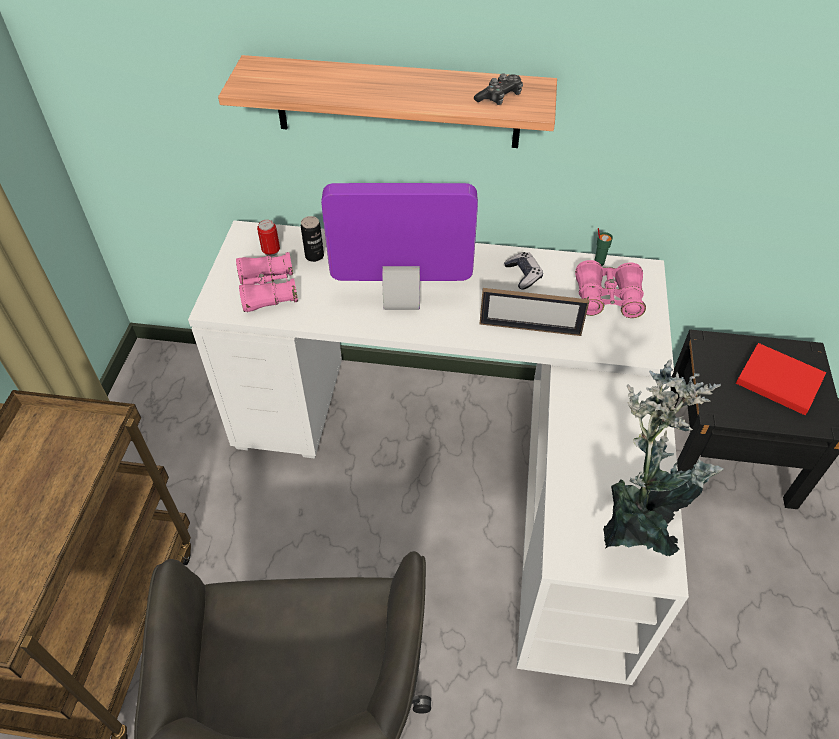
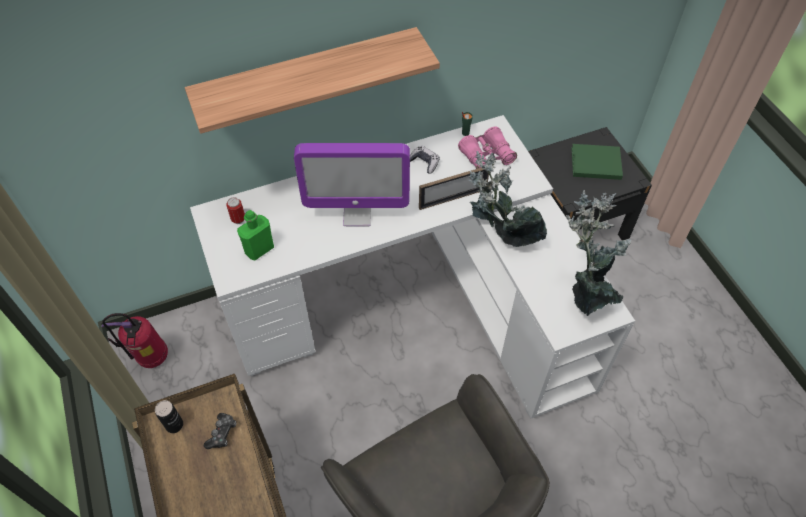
camera: 30 degrees left, 5 degrees up
pink binoculars [236,252,298,312] -> green bottle [237,210,274,260]
can [301,216,324,262] -> can moved to [155,400,183,433]
monitor [321,183,478,310] -> monitor turned 150 degrees counterclockwise [294,143,410,226]
game controller [474,73,523,105] -> game controller moved to [204,413,236,449]
red book [736,343,826,415] -> green book [571,144,623,180]
none -> fire extinguisher [102,313,168,368]
none -> potted plant [468,151,547,247]

